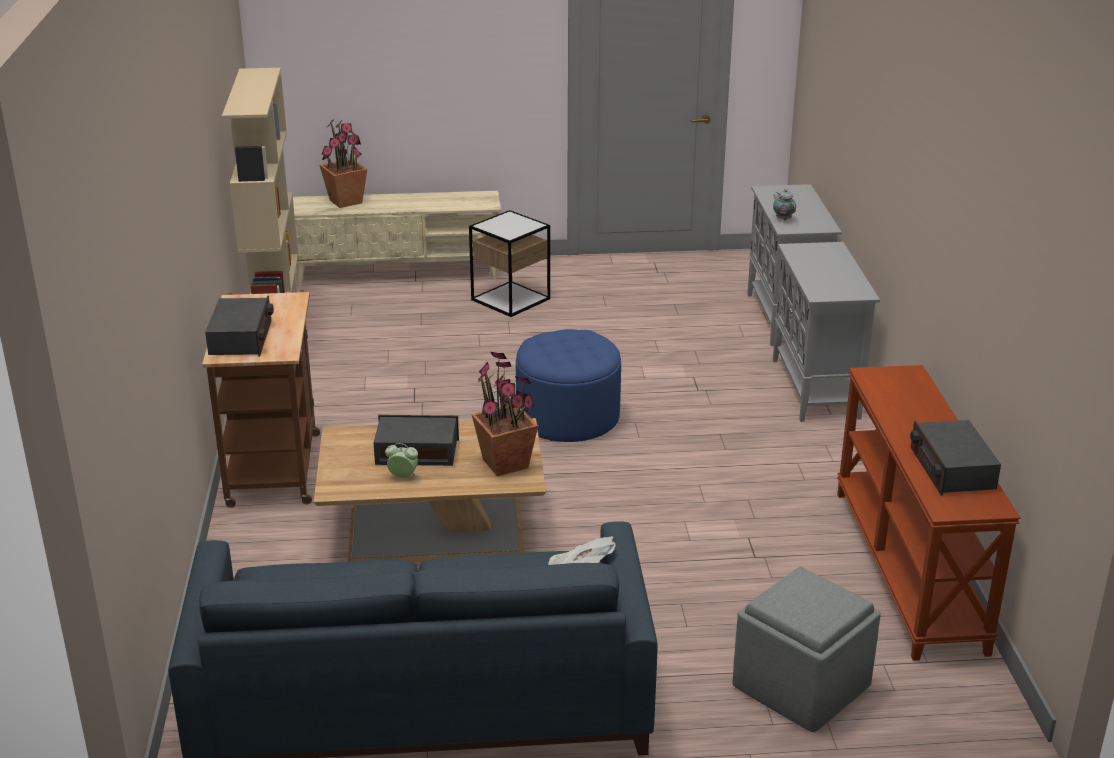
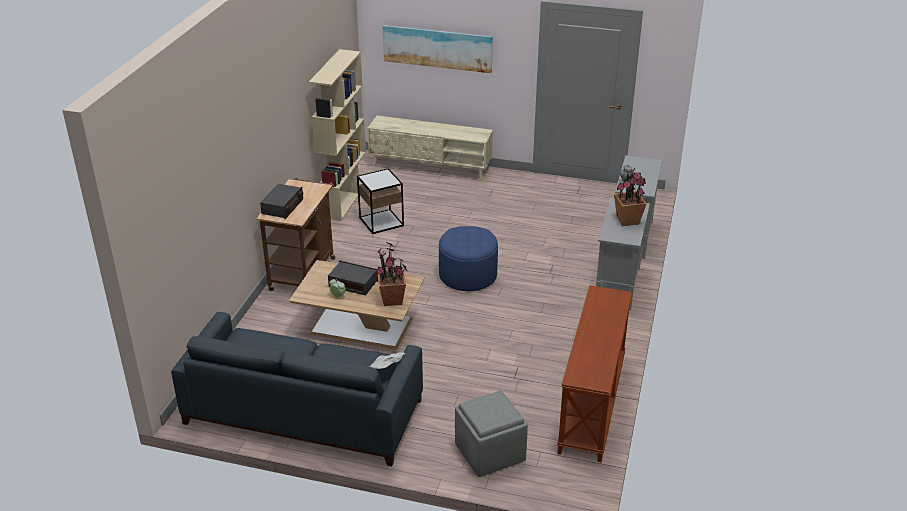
camera: 20 degrees right, 5 degrees up
potted plant [320,119,367,208] -> potted plant moved to [614,167,647,226]
side table [469,210,550,317] -> side table moved to [357,168,404,234]
radio [910,420,1001,496] -> none
none -> picture [383,25,493,73]

